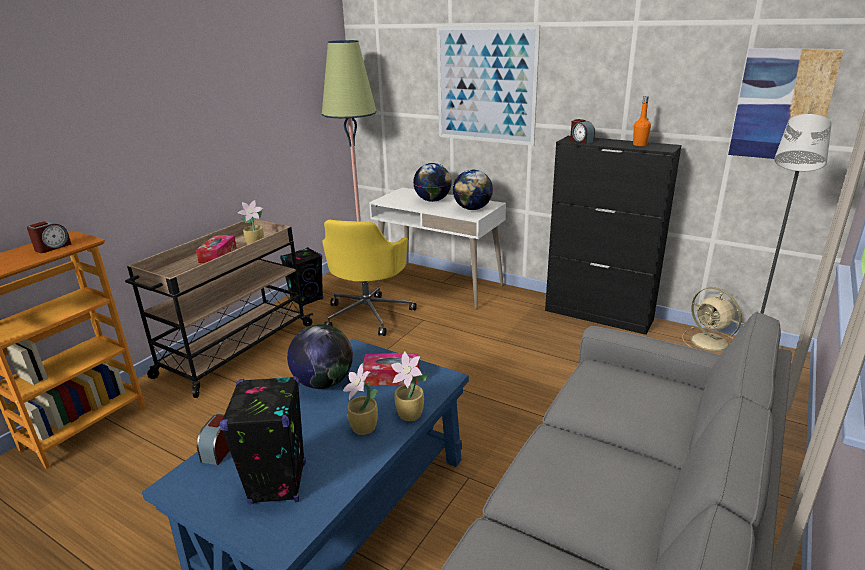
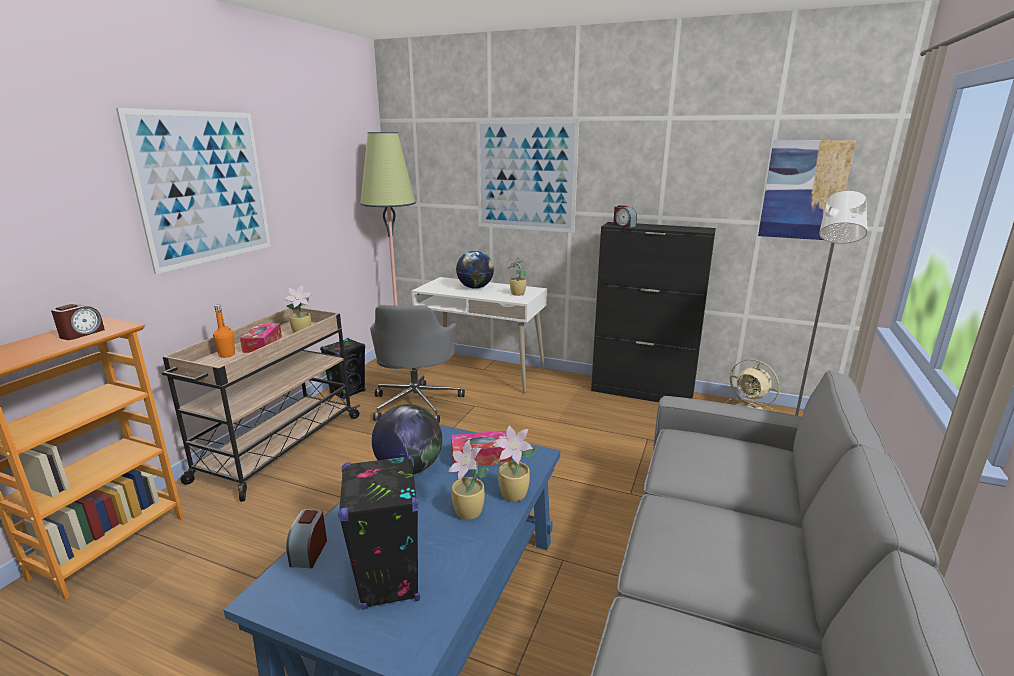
camera: 10 degrees left, 5 degrees down
yellow office chair [322,220,417,336] -> grey office chair [370,305,465,423]
globe [453,170,493,210] -> potted plant [508,256,529,296]
orange bottle [633,96,651,146] -> orange bottle moved to [213,304,235,358]
none -> picture [116,108,271,274]

